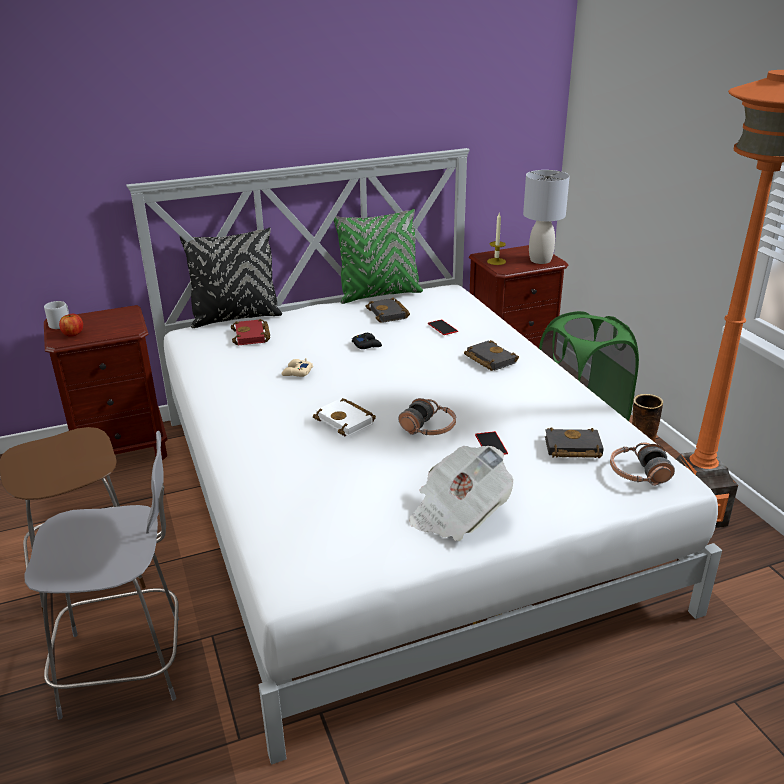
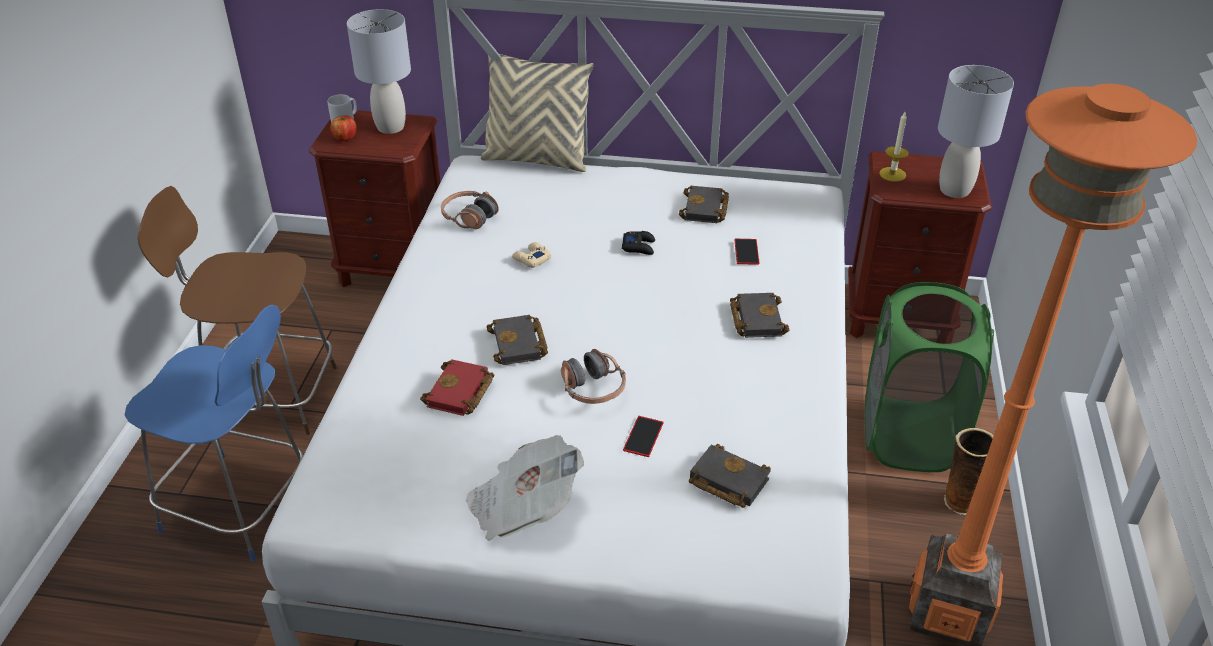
camera: 30 degrees right, 10 degrees up
grey chair [24,431,179,720] -> blue chair [125,305,304,562]
black pillow [180,227,282,328] -> beige pillow [481,54,594,172]
red book [231,319,270,345] -> red book moved to [420,359,494,416]
white book [313,398,376,436] -> black book [486,315,548,365]
green pillow [334,209,423,304] -> none
headphones [610,442,675,486] -> headphones moved to [441,191,499,229]
none -> grey table lamp [347,9,411,134]

